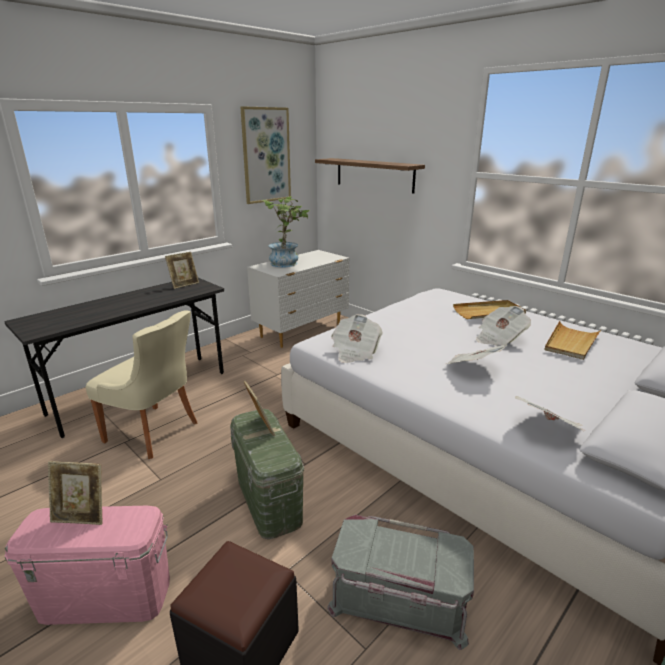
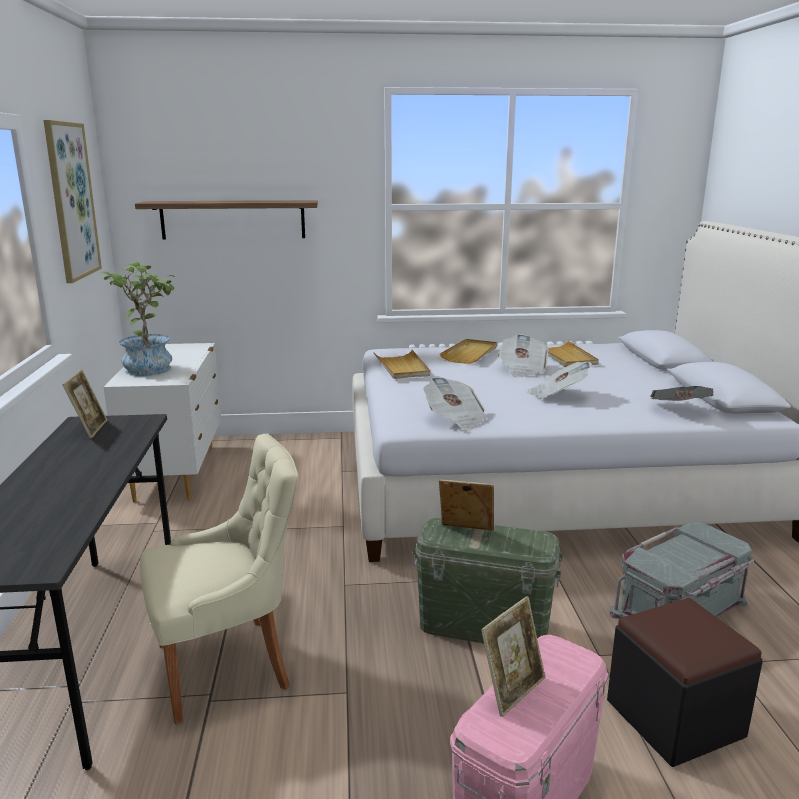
camera: 50 degrees left, 5 degrees down
none -> beige tray [373,350,430,379]

